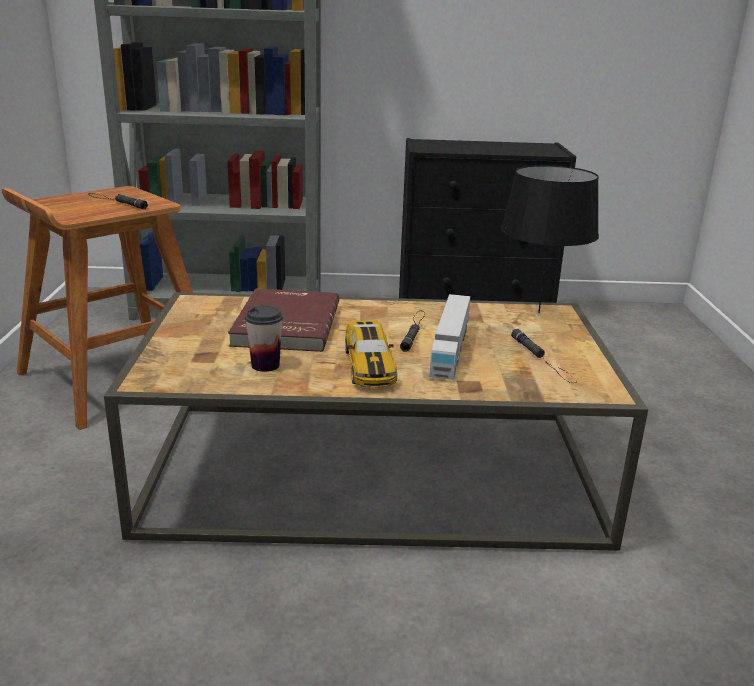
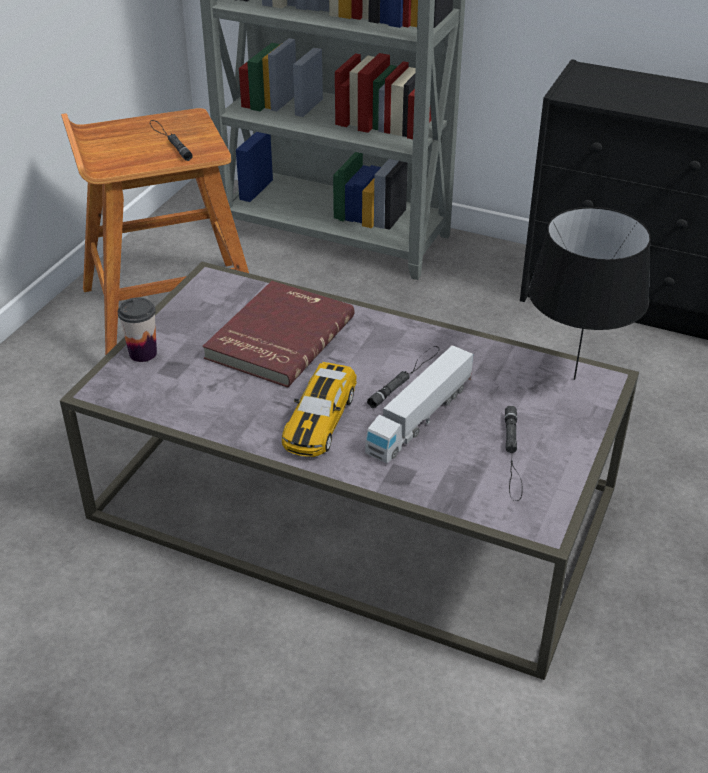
camera: 25 degrees right, 15 degrees up
brown coffee table [104,292,648,551] -> grey coffee table [60,262,639,680]
cup [245,305,283,372] -> cup moved to [118,297,157,362]

